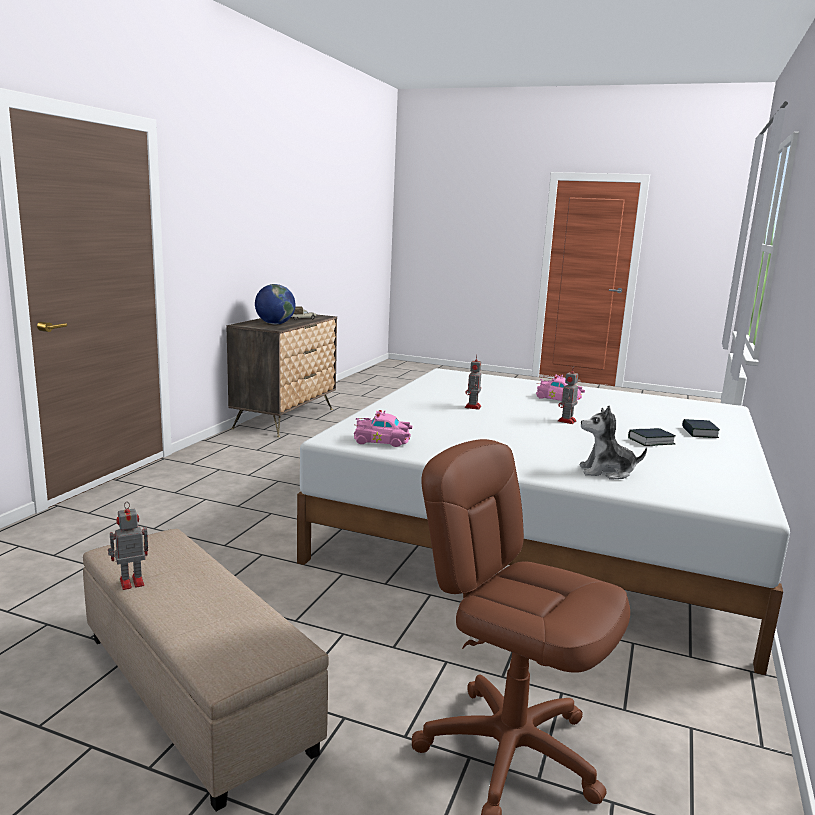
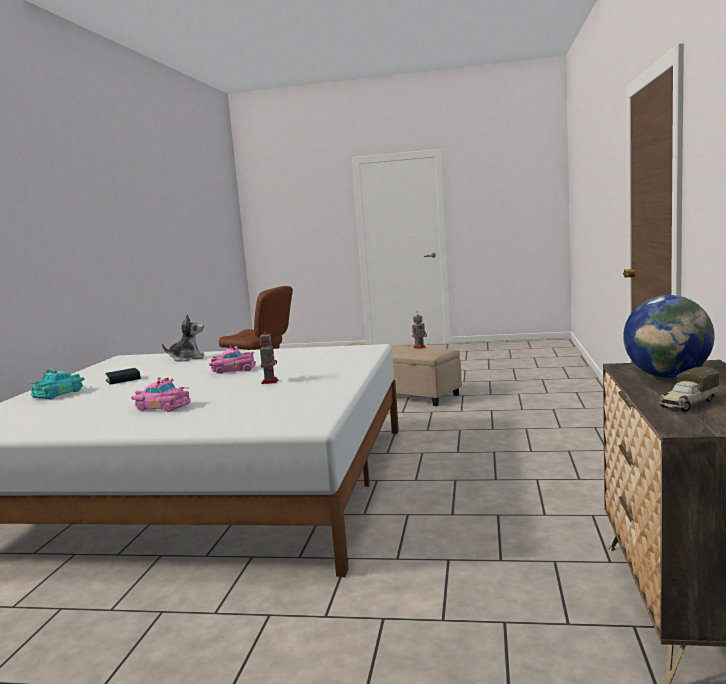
camera: 170 degrees right, 5 degrees down
pink toy car [354,410,412,447] -> pink toy car moved to [209,346,256,374]
toy robot [558,367,578,424] -> none
book [682,419,720,438] -> turquoise toy car [29,368,84,399]

